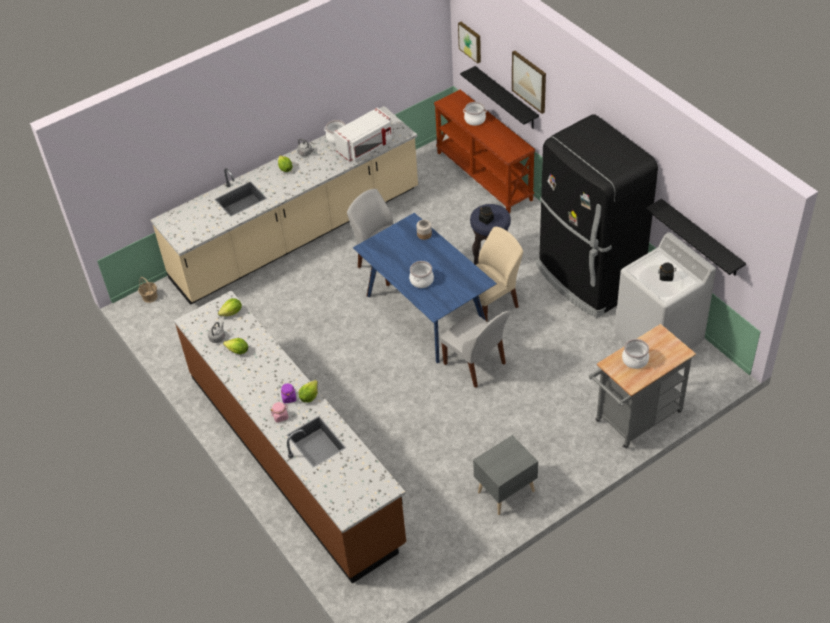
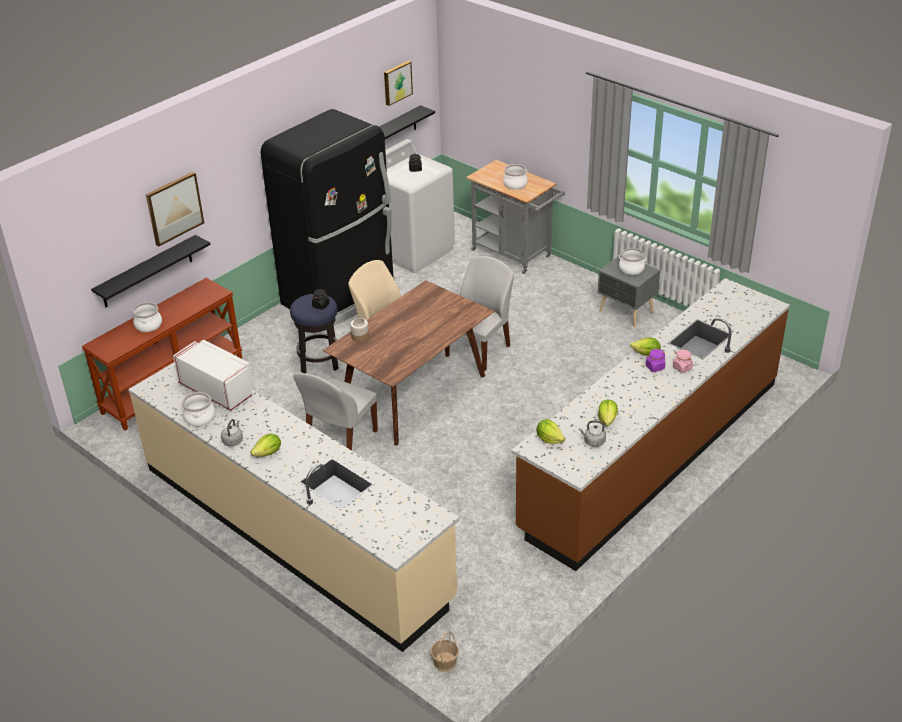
camera: 105 degrees left, 10 degrees down
blue dining table [353,213,497,363] -> brown dining table [323,280,494,446]
cooking pot [409,261,434,288] -> cooking pot moved to [619,248,646,275]
picture [458,22,481,63] -> picture moved to [384,61,413,106]

